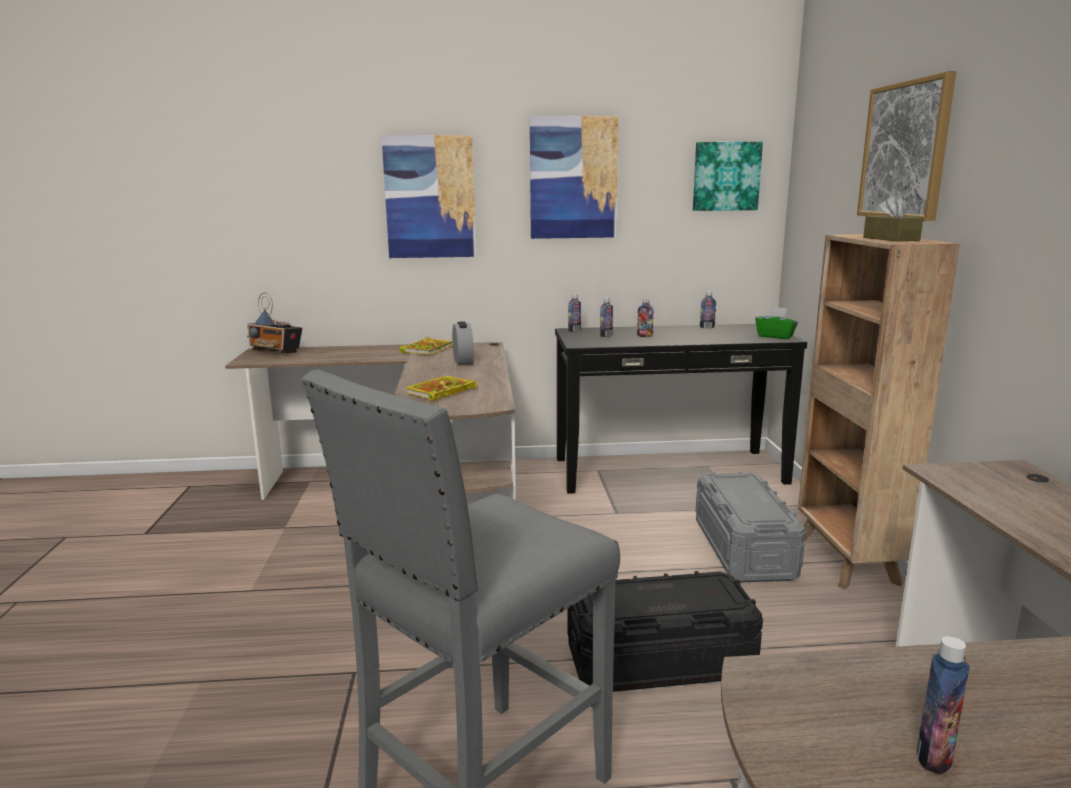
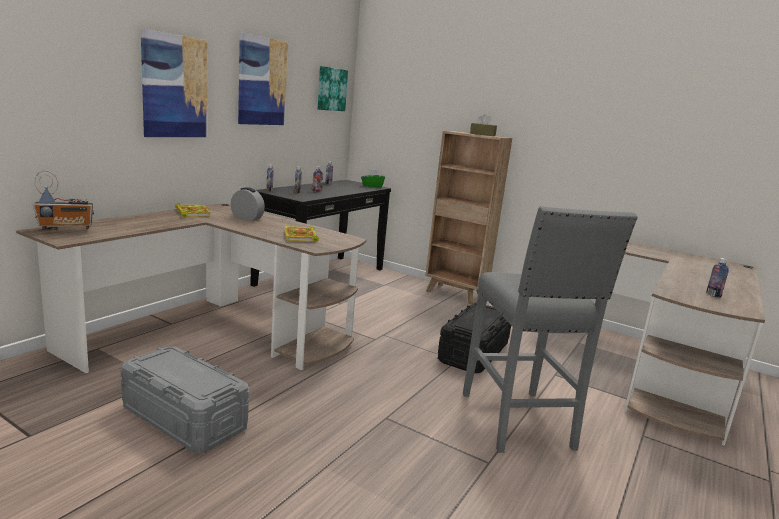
camera: 55 degrees left, 0 degrees up
grey storage box [696,472,806,582] -> grey storage box moved to [121,346,249,453]
picture [857,72,956,221] -> none

